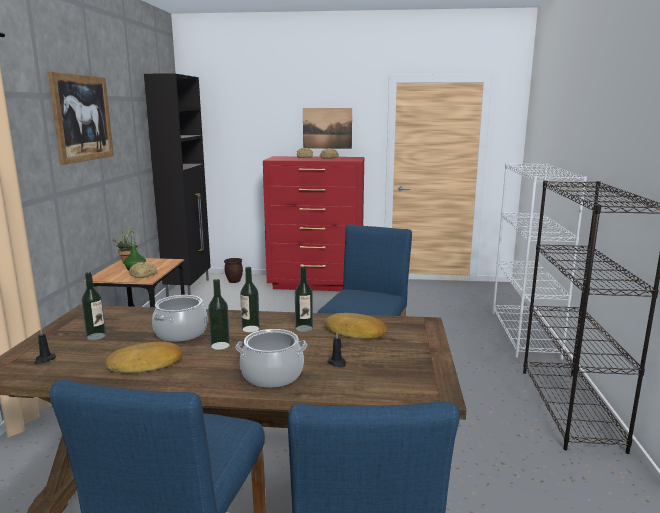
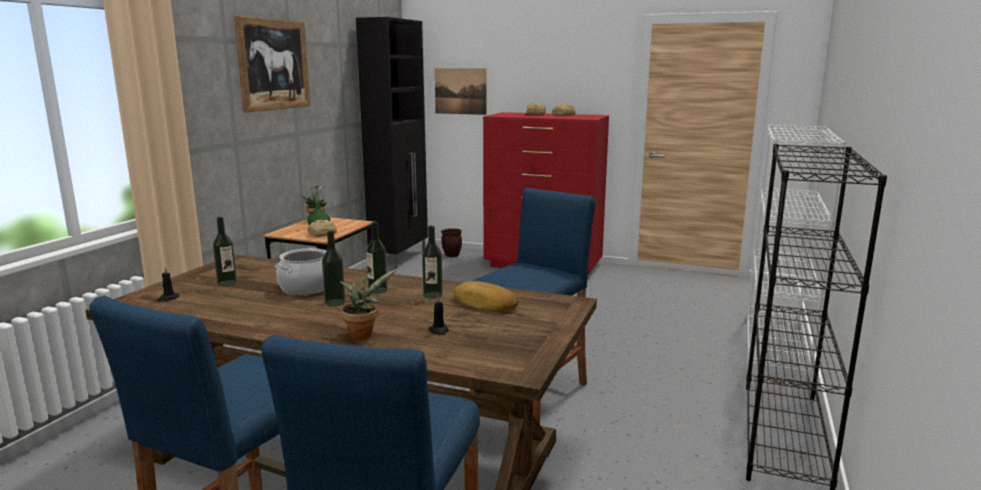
camera: 15 degrees right, 0 degrees up
bread [105,342,183,373] -> none
cooking pot [235,329,307,388] -> potted plant [339,269,397,340]
picture [303,108,352,149] -> picture moved to [435,68,487,115]

